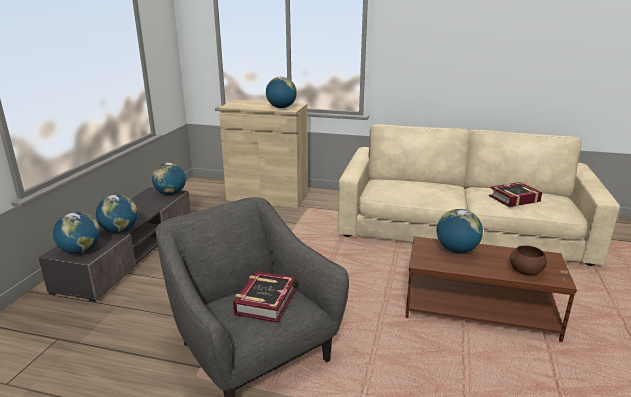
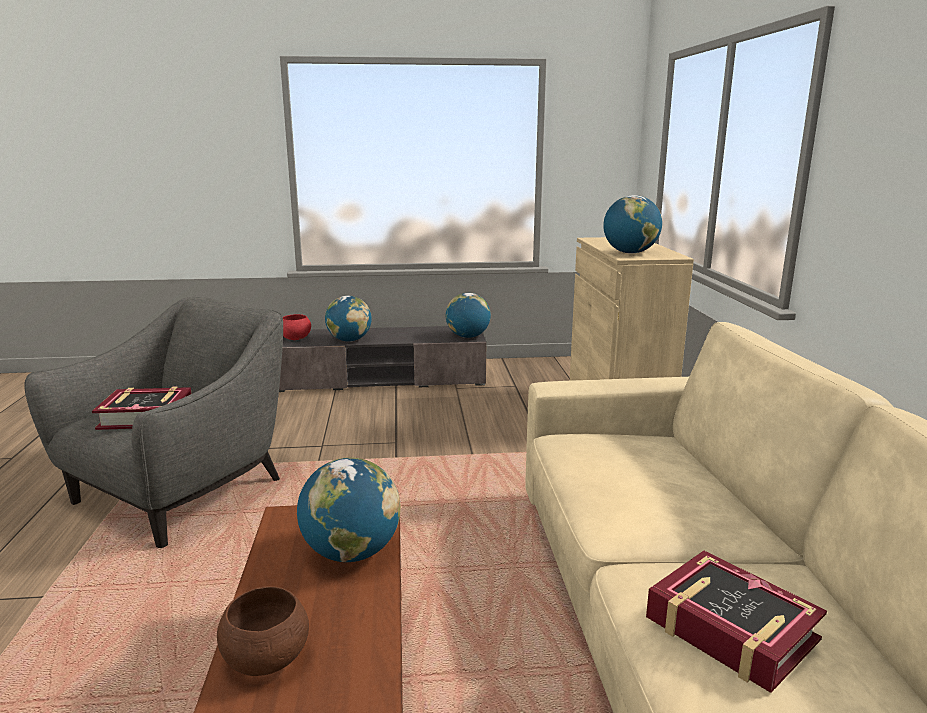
camera: 70 degrees right, 5 degrees down
globe [53,212,100,254] -> red bowl [283,314,311,340]

